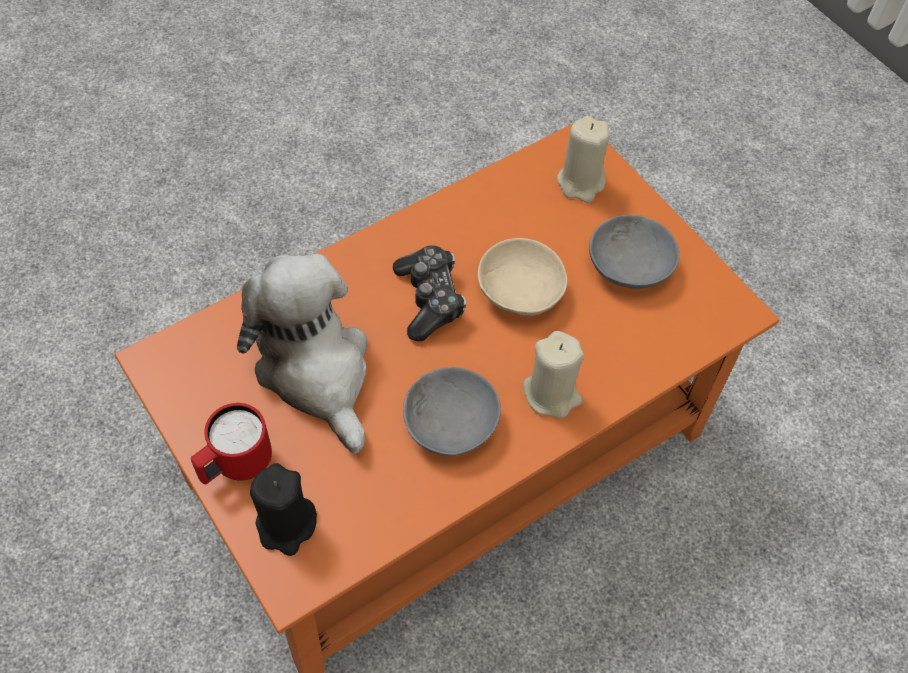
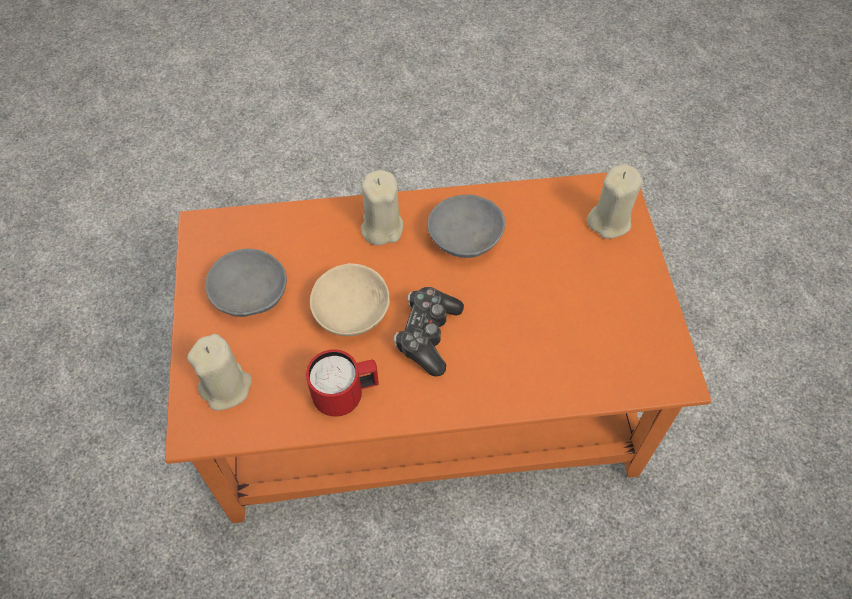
camera: 150 degrees left, 0 degrees up
red mug [191,403,272,484] -> red mug moved to [306,350,379,417]
plush toy [237,254,368,454] -> none
black candle [250,463,317,556] -> beige candle [587,164,643,239]

